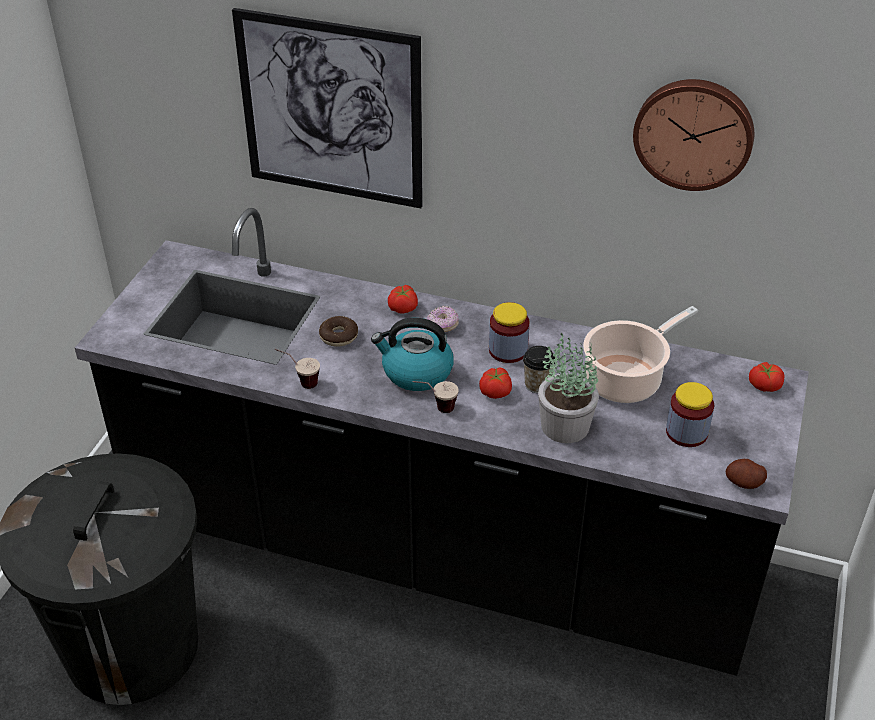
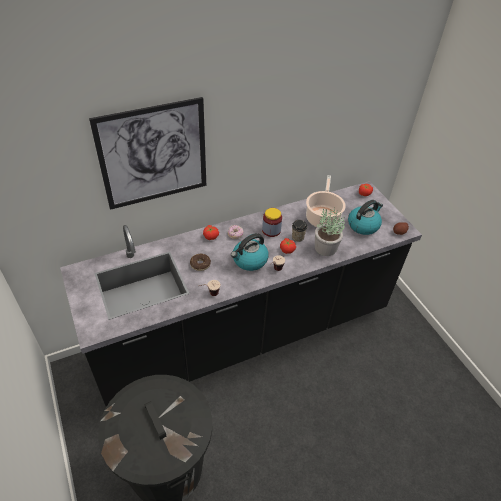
camera: 45 degrees left, 5 degrees up
wall clock [633,79,754,191] -> none
jar [666,382,714,447] -> kettle [348,200,383,235]

